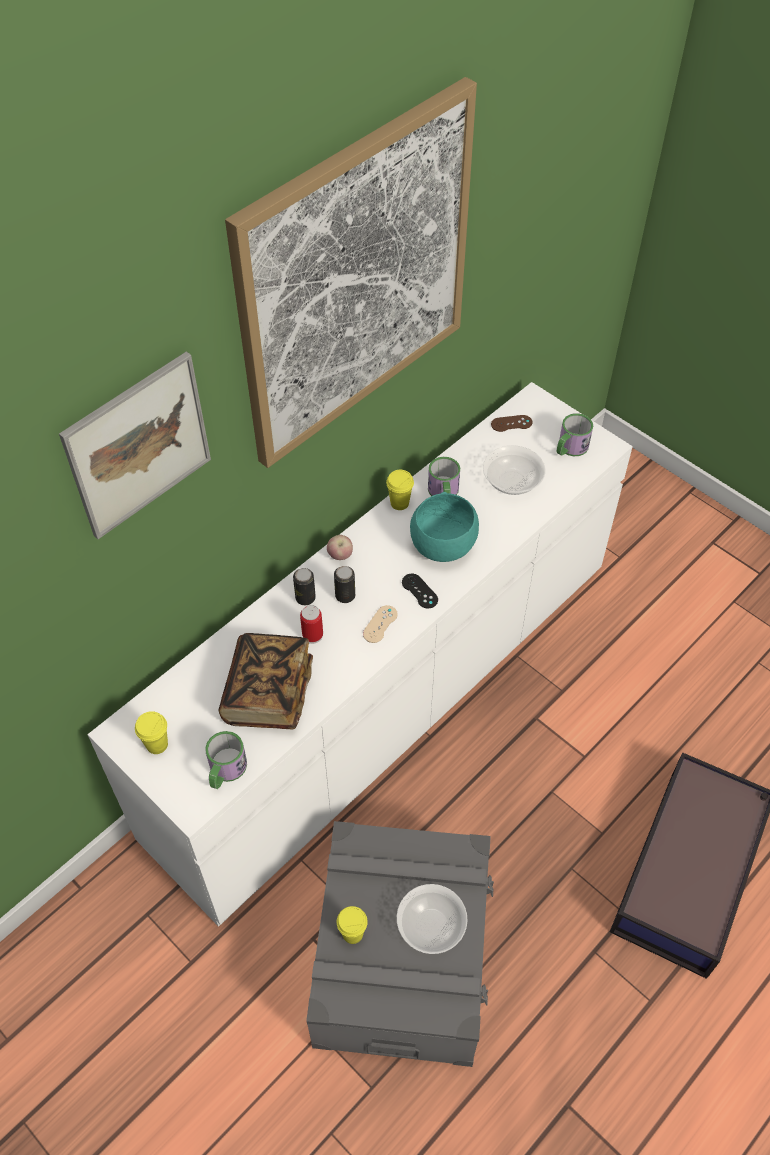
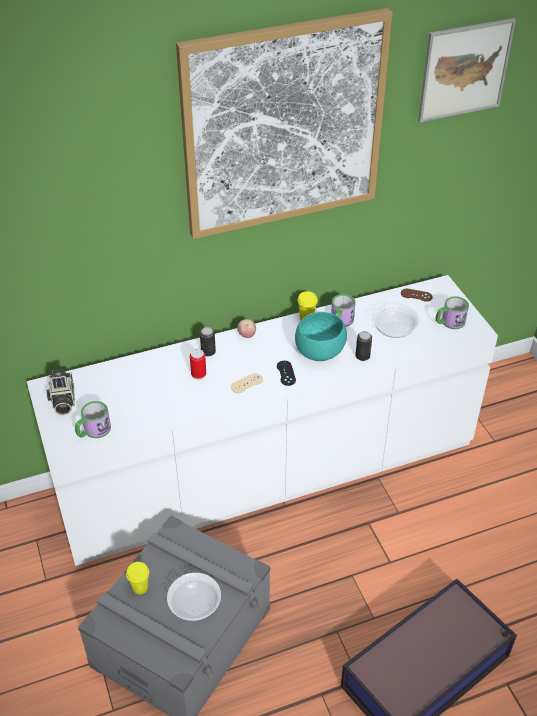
camera: 25 degrees right, 10 degrees down
picture [59,351,211,539] -> picture moved to [418,18,516,122]
yellow cup [135,711,168,754] -> camera [47,369,75,415]
book [219,633,313,729] -> none
can [334,566,355,603] -> can moved to [355,331,372,361]

